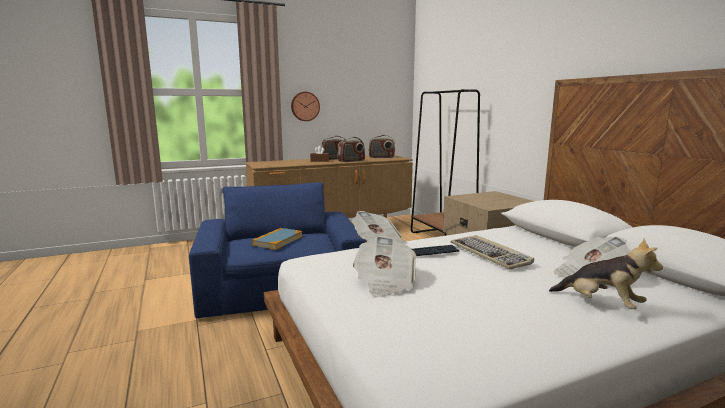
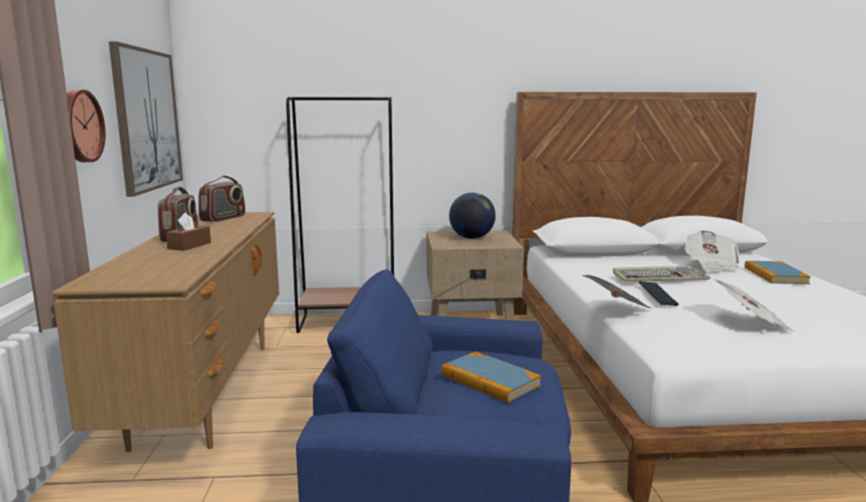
camera: 70 degrees left, 0 degrees up
radio [338,137,365,162] -> none
plush toy [549,239,663,309] -> book [745,261,811,284]
none -> picture [109,41,183,197]
none -> globe [449,193,496,239]

